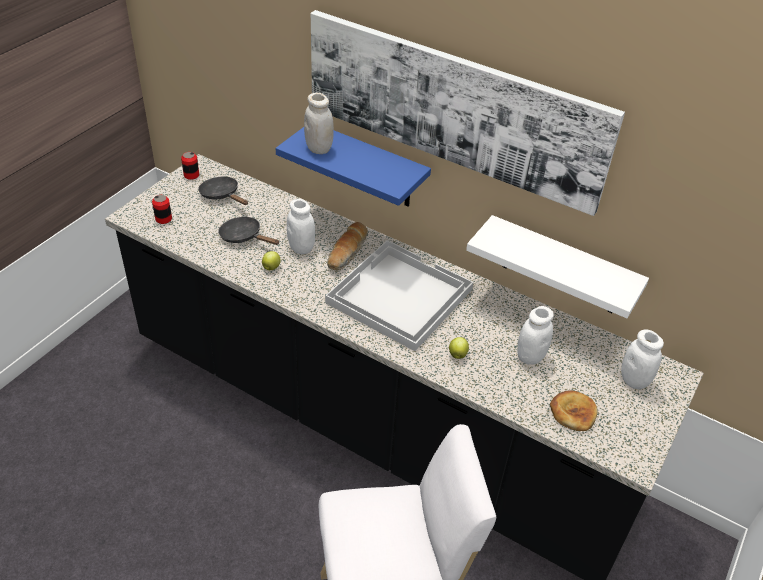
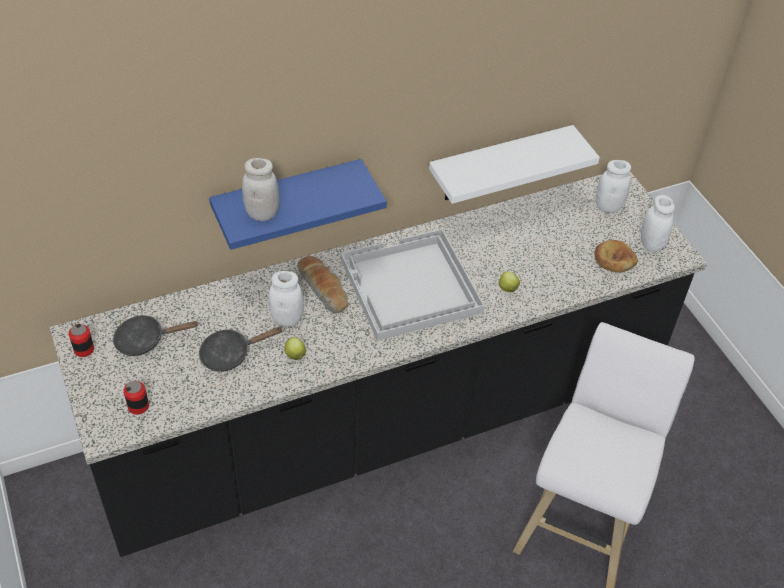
camera: 55 degrees left, 5 degrees up
picture [311,10,625,216] -> none
white jar [517,306,554,365] -> white jar moved to [641,195,675,252]

